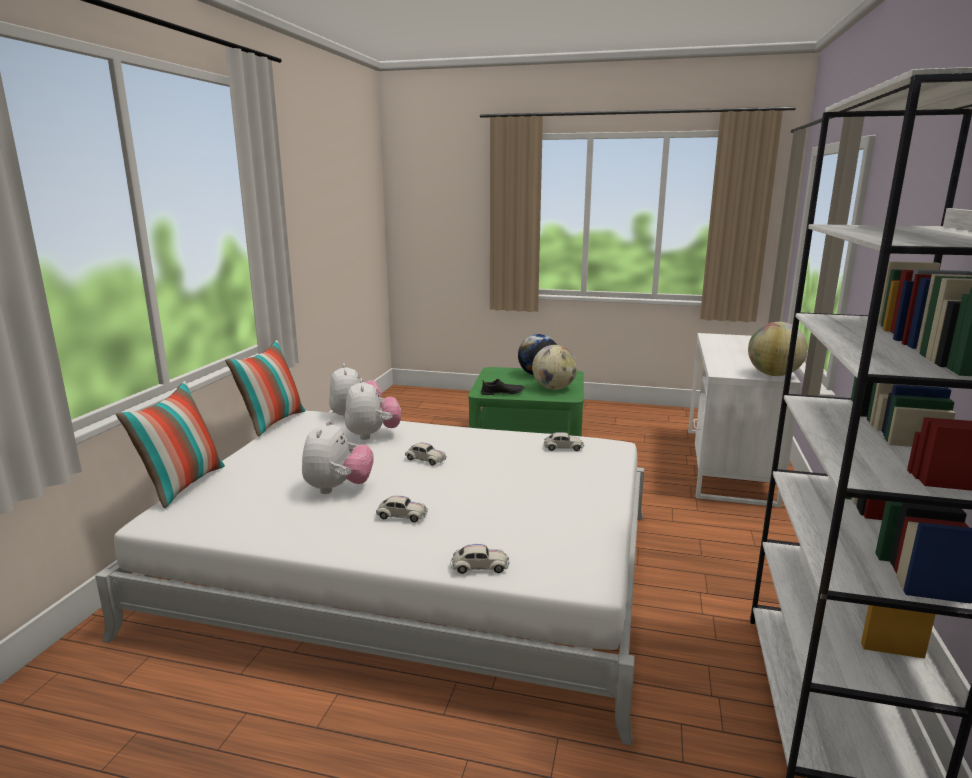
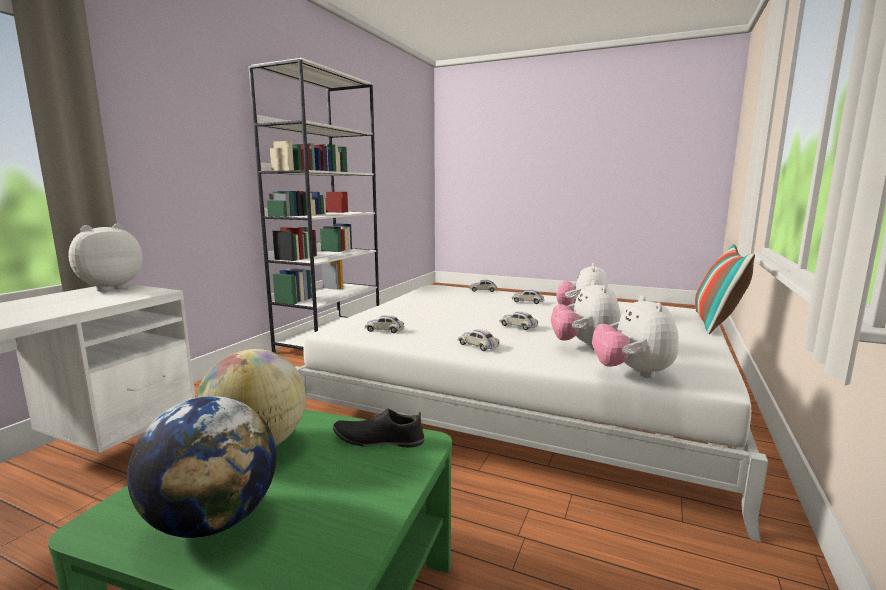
camera: 170 degrees left, 5 degrees down
pillow [225,340,306,437] -> none
globe [748,322,808,376] -> plush toy [68,224,143,292]
none -> white toy car [458,329,500,351]

